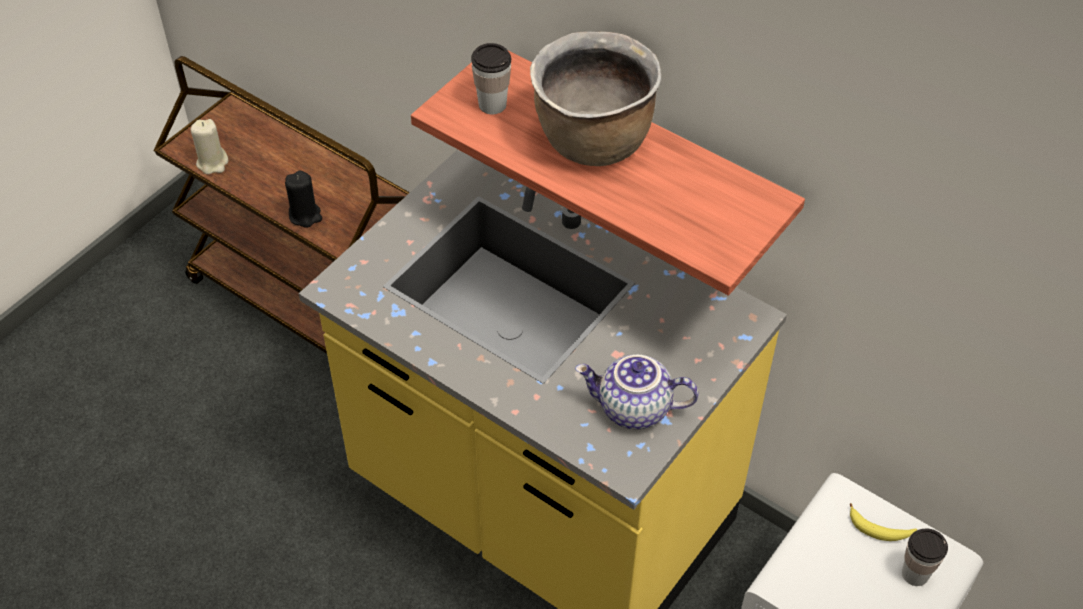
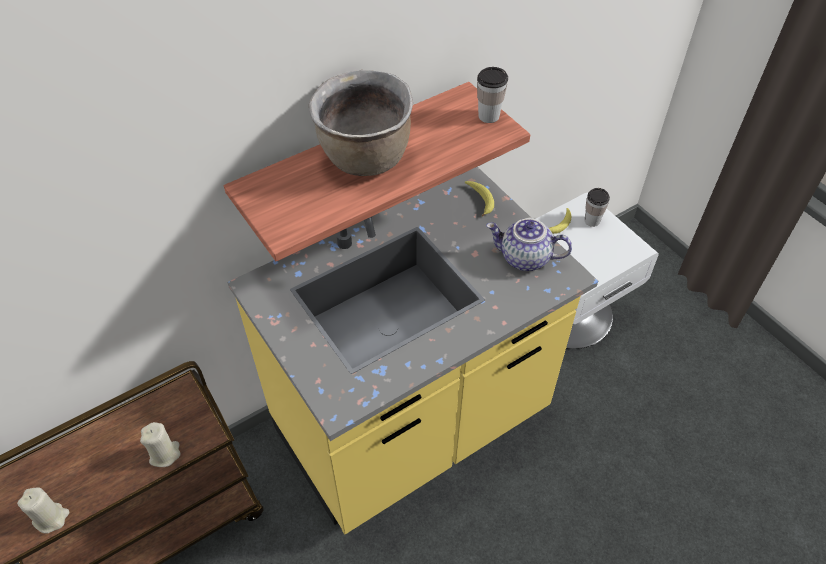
camera: 70 degrees left, 0 degrees up
black candle [285,171,322,228] -> beige candle [140,422,181,467]
cup [471,43,511,114] -> cup moved to [477,67,508,123]
teapot [575,354,698,429] -> teapot turned 75 degrees clockwise [486,218,572,271]
none -> banana [465,181,494,217]

